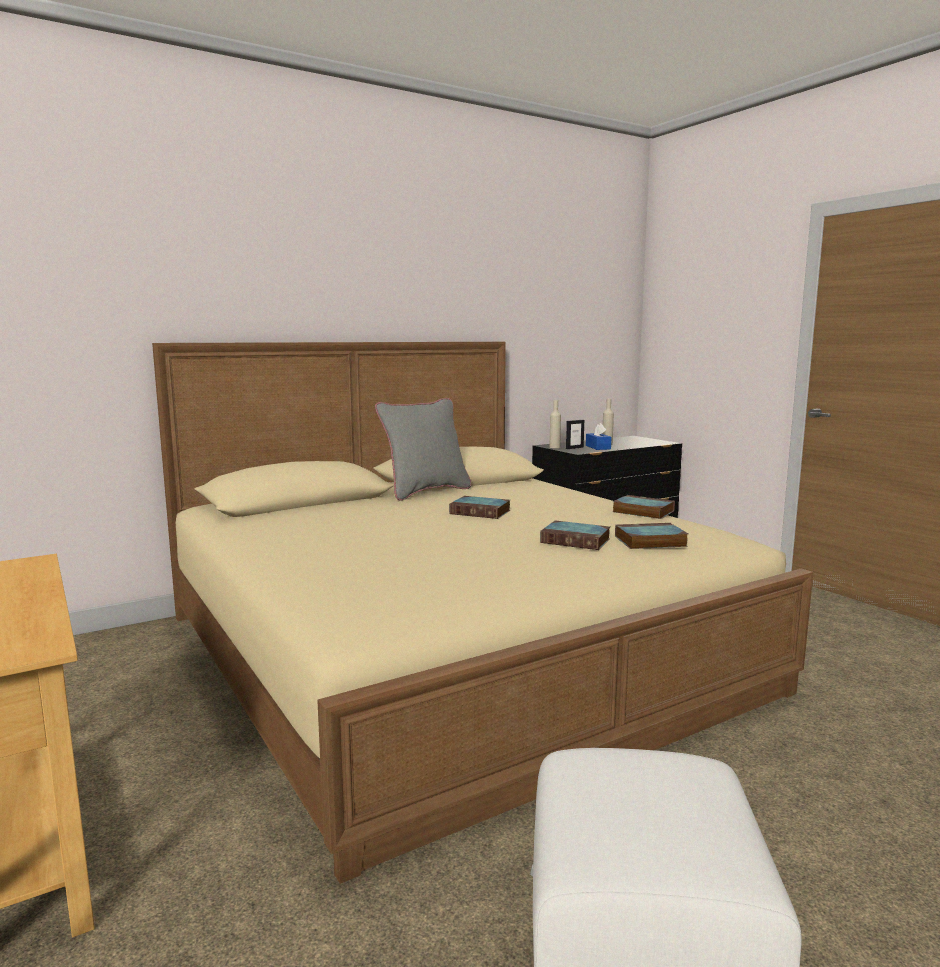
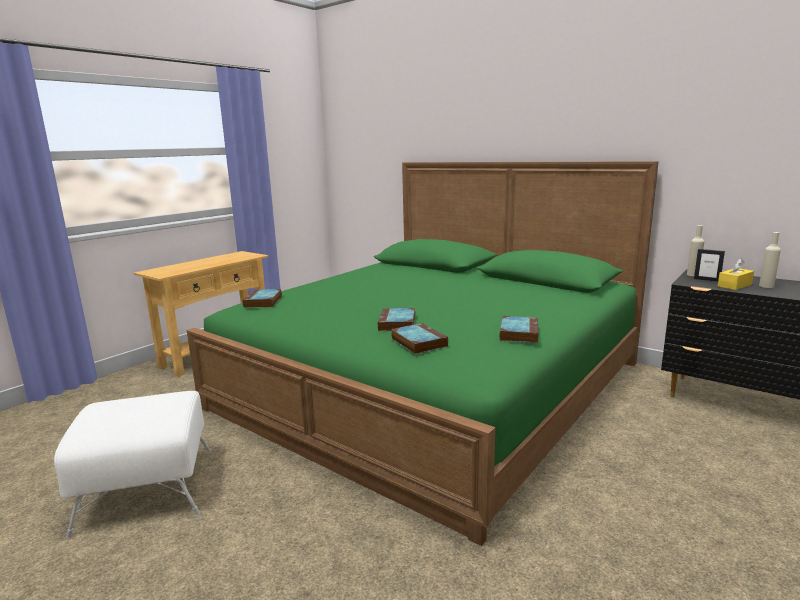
camera: 70 degrees right, 5 degrees up
beige bed [152,342,813,884] -> green bed [187,161,659,546]
grey pillow [375,398,471,501] -> none
book [449,496,511,519] -> book moved to [242,289,282,308]
blue tissue box [586,423,611,450] -> yellow tissue box [718,258,754,290]

